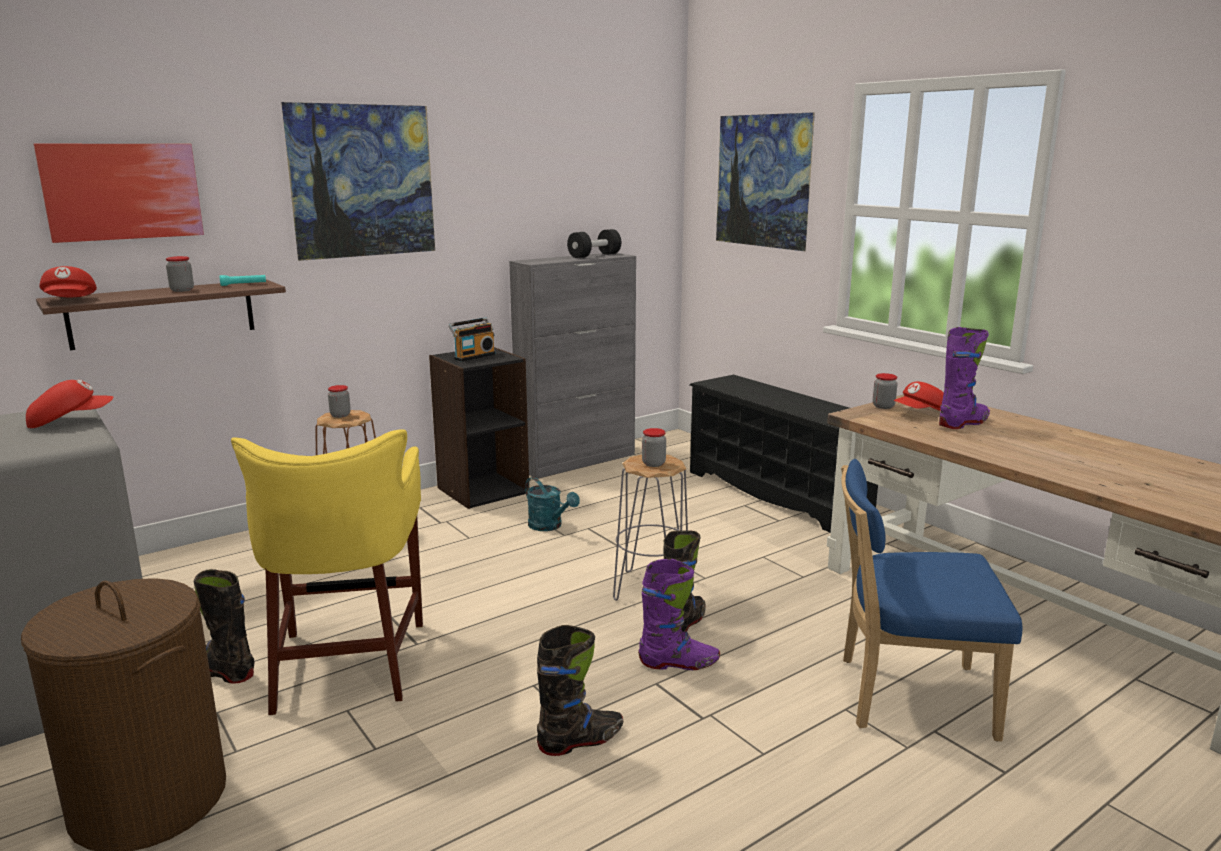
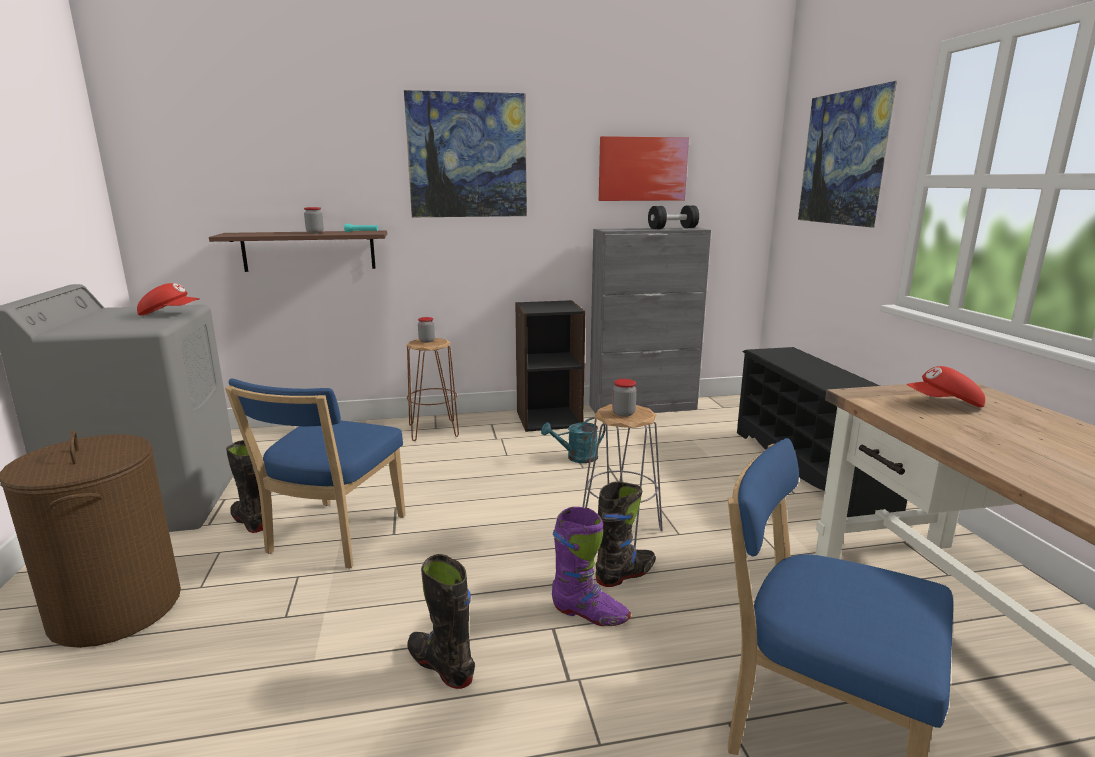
camera: 25 degrees right, 0 degrees up
picture [34,144,204,243] -> picture moved to [599,136,689,201]
red cap [40,266,97,297] -> none
yellow stool [231,429,423,715] -> blue chair [225,378,406,568]
radio [448,317,495,362] -> none
turquoise watering can [525,477,580,531] -> turquoise watering can turned 90 degrees clockwise [541,417,605,463]
black boot [537,625,623,756] -> black boot turned 135 degrees counterclockwise [407,554,475,689]
jar [873,373,898,409] -> none
purple boot [939,327,990,429] -> none

